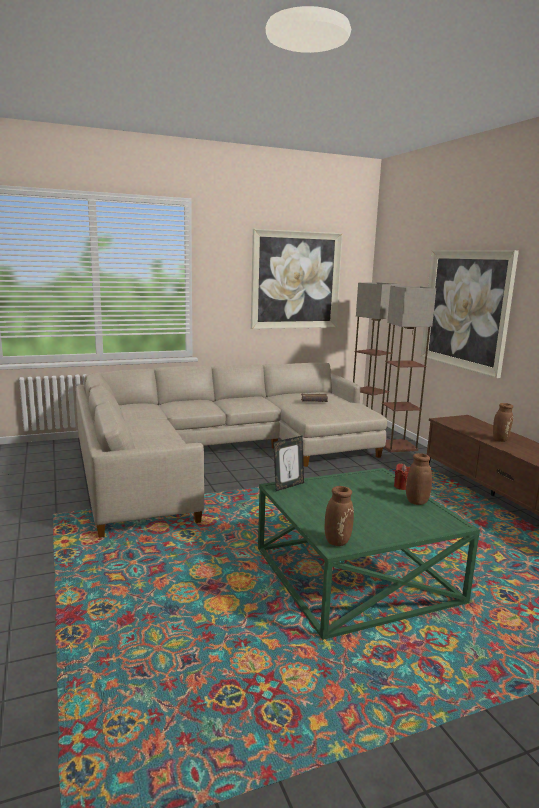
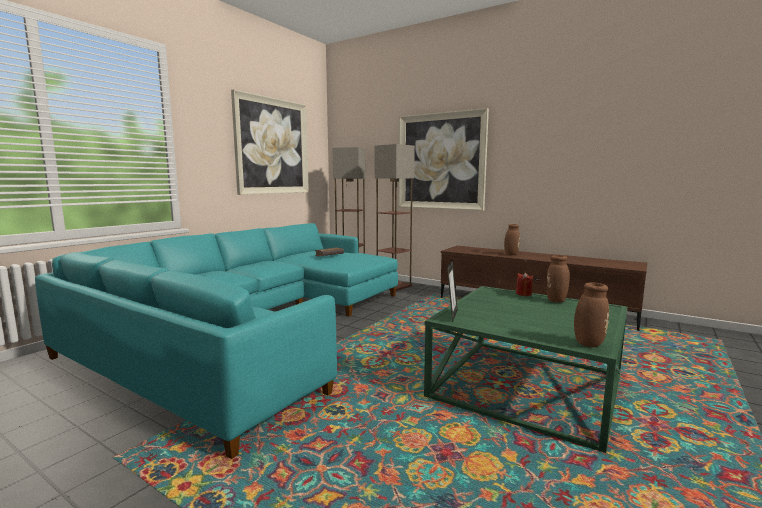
camera: 35 degrees left, 5 degrees down
beige sofa [76,363,387,538] -> turquoise sofa [35,223,398,459]

